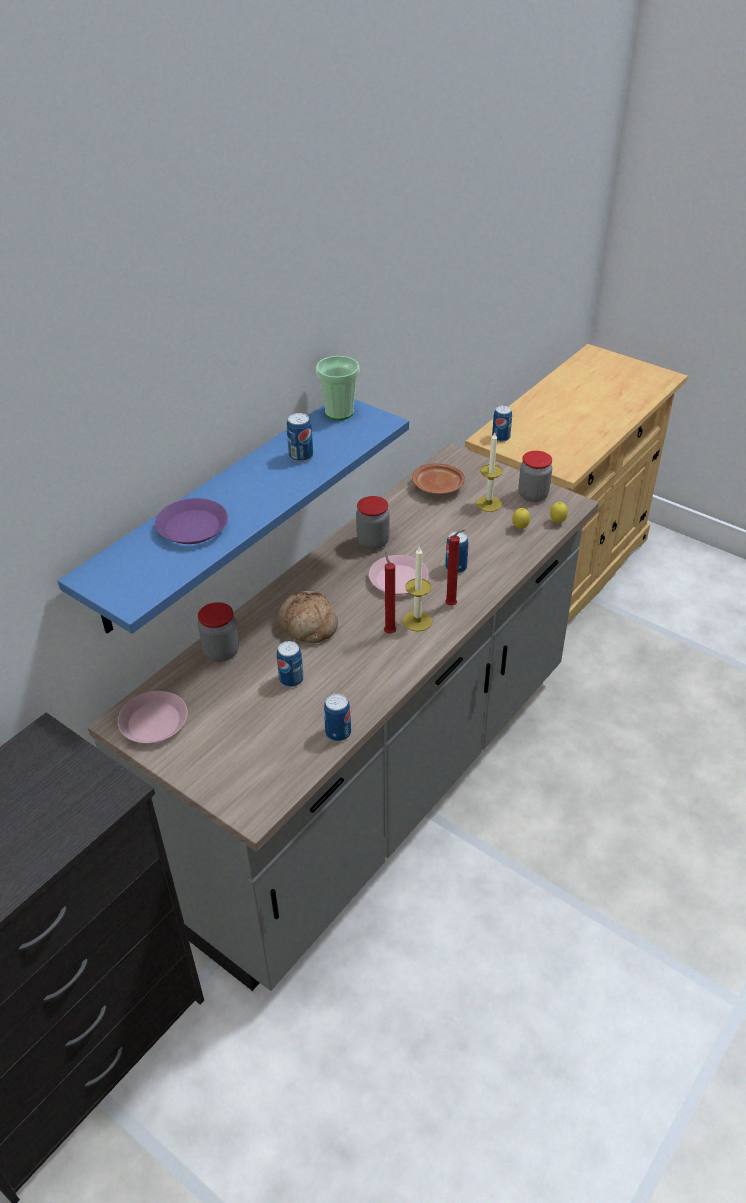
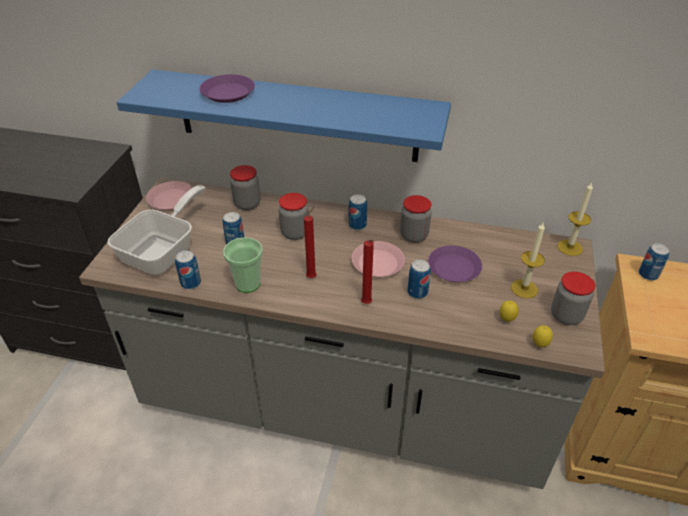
camera: 65 degrees right, 0 degrees up
bread [277,591,338,643] -> jar [279,193,309,240]
can [287,413,313,462] -> can moved to [349,194,367,230]
cup [316,356,360,420] -> cup moved to [223,237,263,293]
candle [403,547,432,632] -> candle moved to [557,182,593,256]
brown plate [412,463,465,495] -> none
none -> frying pan [108,185,205,275]
none -> purple plate [428,245,482,282]

